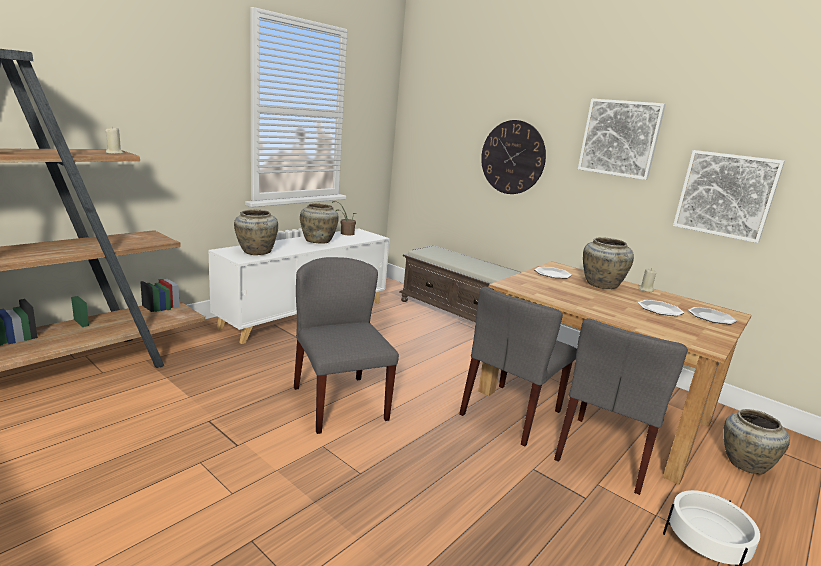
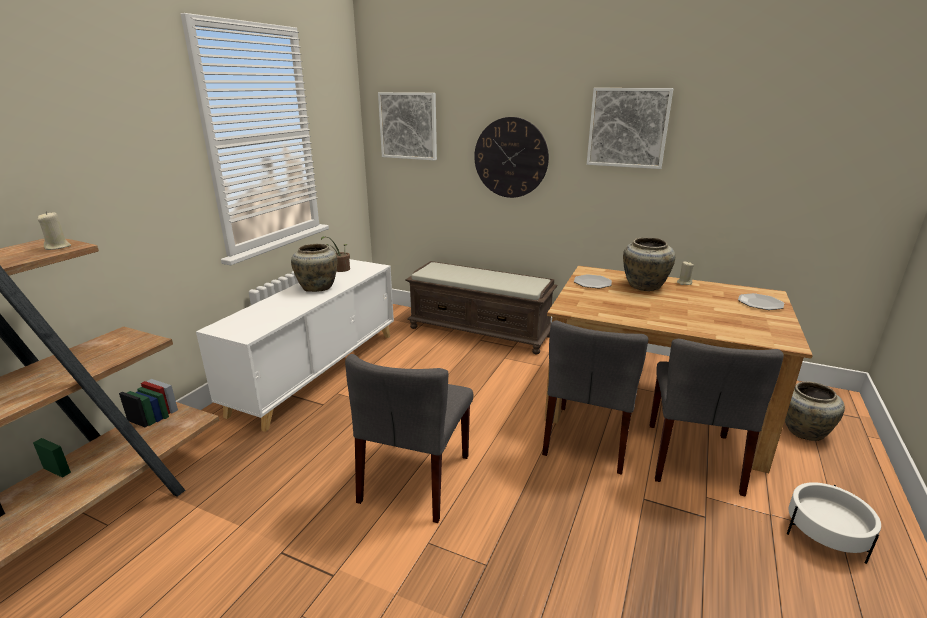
camera: 15 degrees left, 5 degrees up
beige vase [234,209,278,255] -> none
grey chair [294,257,399,434] -> grey chair turned 120 degrees counterclockwise [345,354,473,523]
plate [638,300,684,316] -> none
picture [673,150,785,243] -> picture moved to [378,92,437,160]

